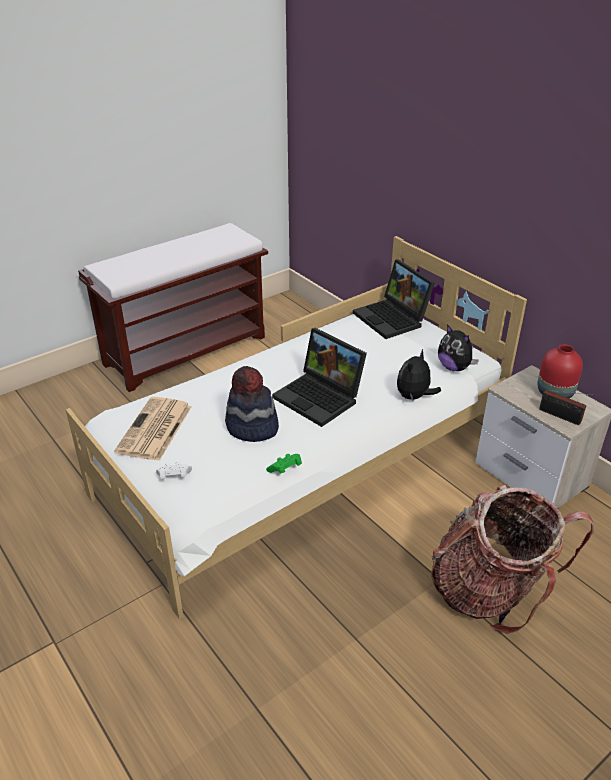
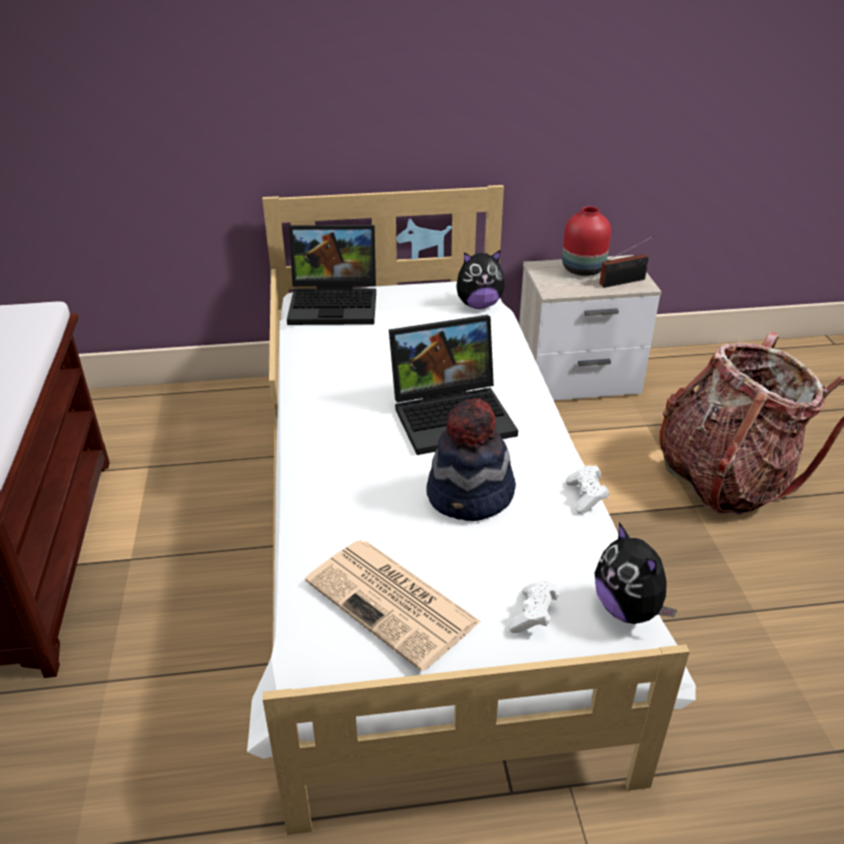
camera: 60 degrees left, 0 degrees up
green game controller [266,454,302,473] -> white game controller [566,466,609,514]
plush toy [397,349,441,401] -> plush toy moved to [595,522,678,624]

